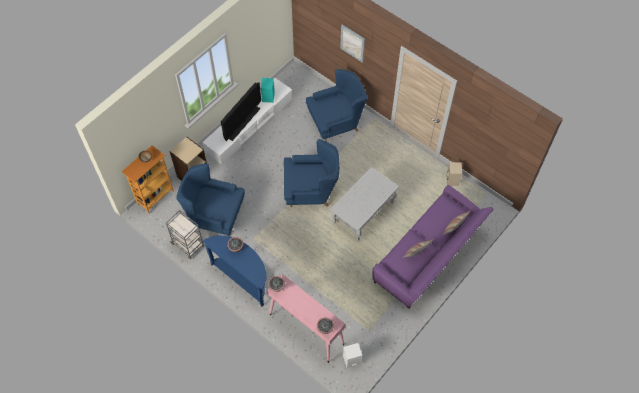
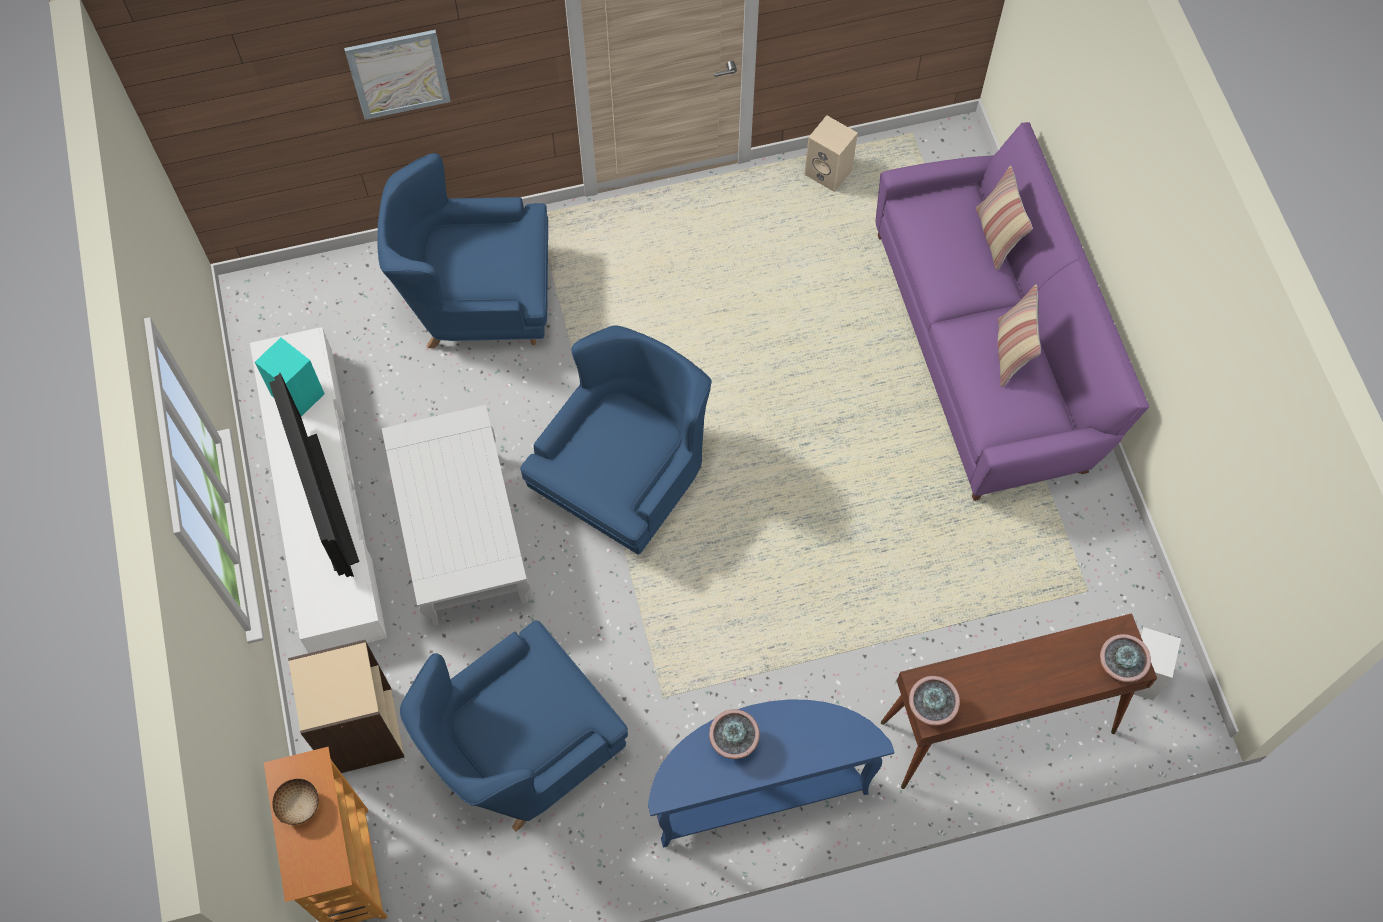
camera: 55 degrees left, 5 degrees up
grey cart [166,210,204,259] -> none
pink console table [267,274,345,363] -> brown console table [881,613,1157,789]
blue armchair [306,69,368,141] -> blue armchair turned 105 degrees counterclockwise [377,153,548,348]
white coffee table [330,167,399,241] -> white coffee table moved to [382,405,530,626]

